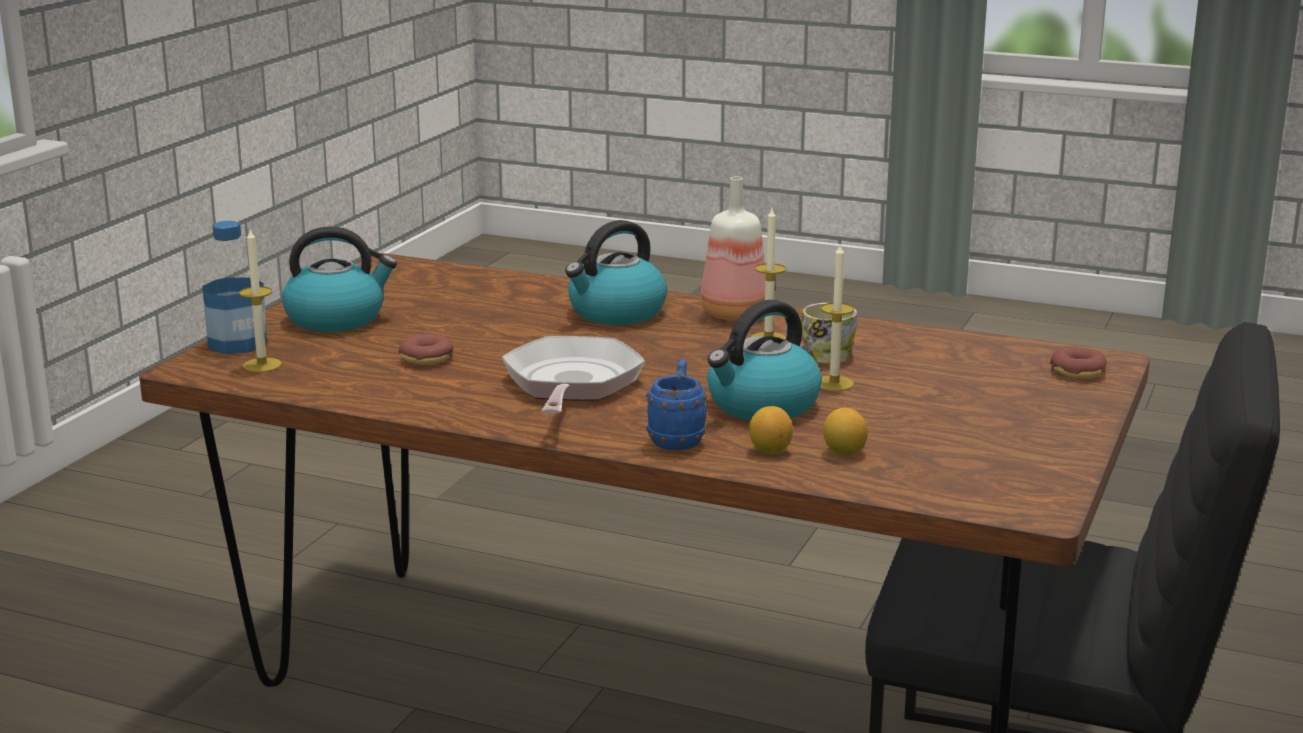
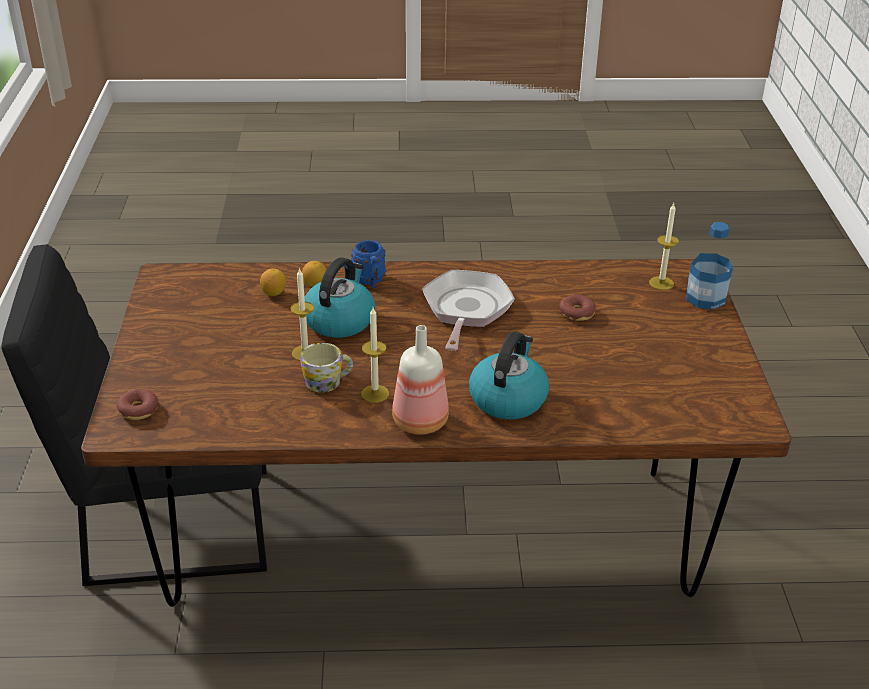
camera: 155 degrees right, 15 degrees up
kettle [282,226,397,332] -> none
frying pan [502,336,645,414] -> frying pan turned 150 degrees counterclockwise [422,270,515,351]

